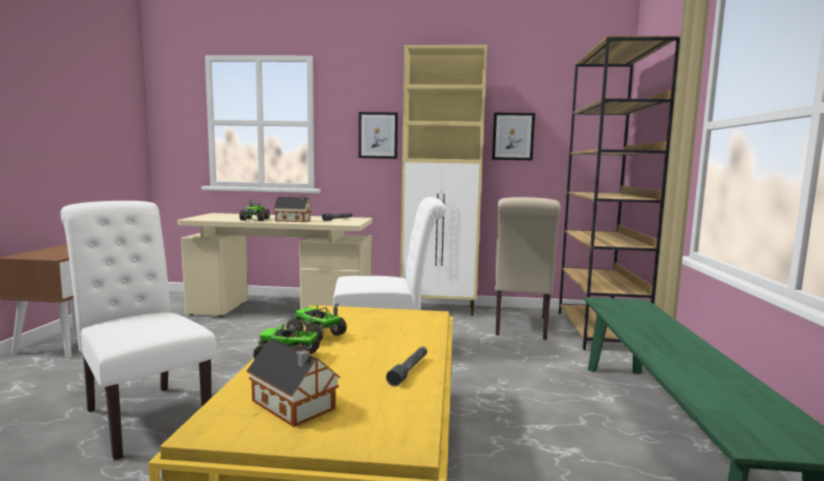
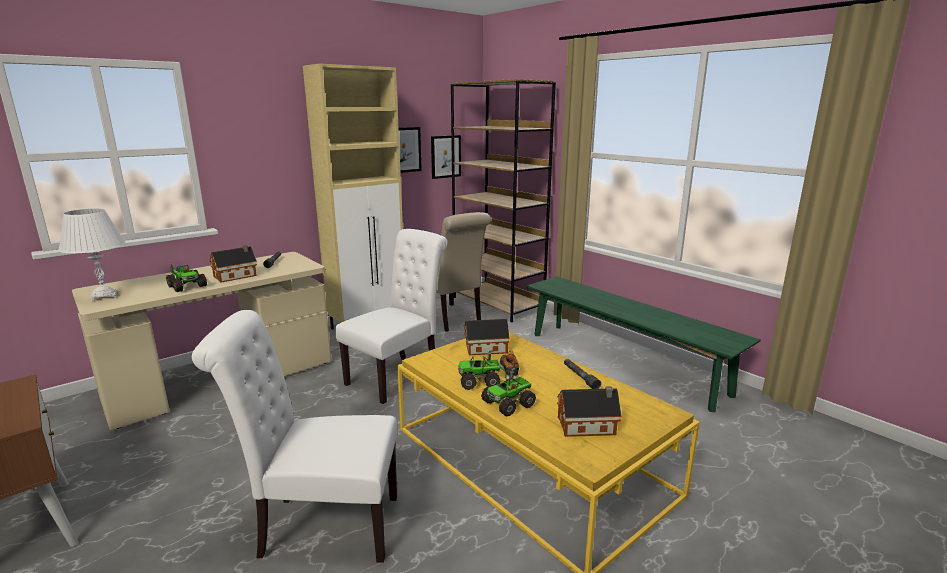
camera: 45 degrees left, 10 degrees up
picture [359,112,398,159] -> picture moved to [431,135,461,179]
none -> white table lamp [58,209,125,301]
none -> toy house [464,316,510,355]
none -> shoe [499,351,519,380]

